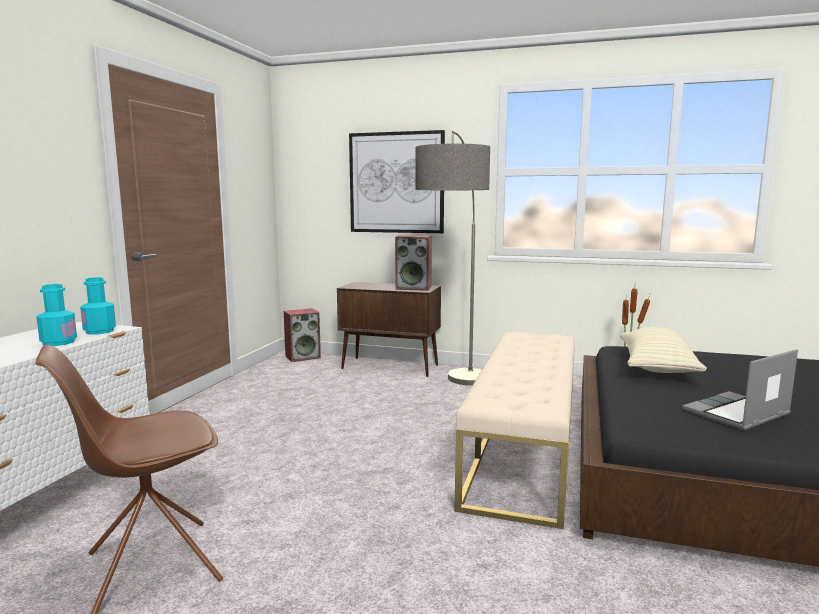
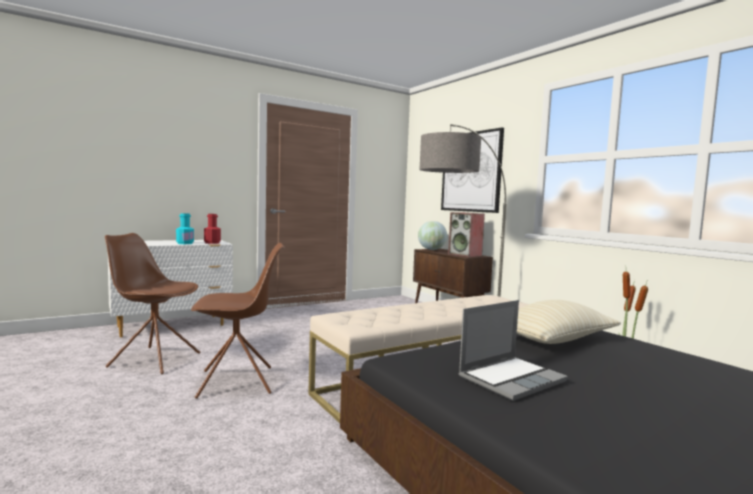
camera: 40 degrees right, 5 degrees down
turquoise bottle [80,277,116,334] -> red bottle [204,214,221,244]
speaker [284,308,321,362] -> none
laptop [682,349,798,431] -> laptop turned 135 degrees clockwise [459,300,568,401]
none -> brown chair [191,243,285,399]
none -> globe [418,221,447,250]

